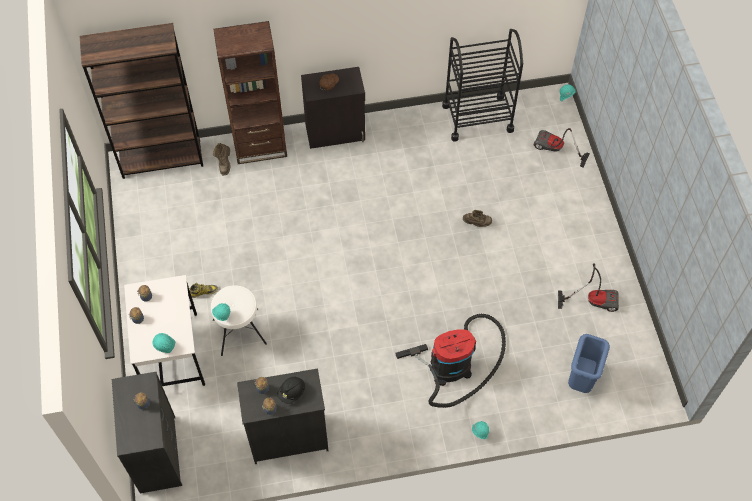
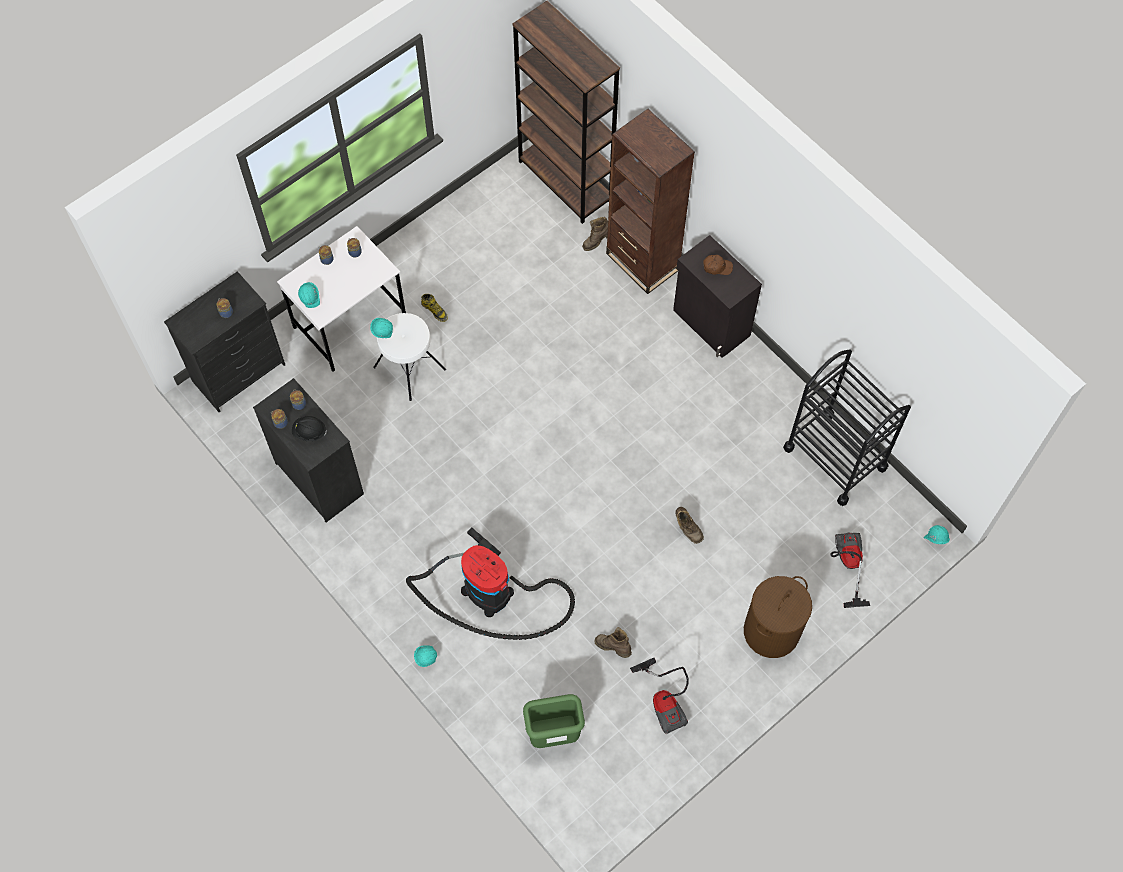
camera: 60 degrees right, 5 degrees up
blue trash can [568,334,610,393] -> green trash can [523,694,585,748]
none -> brown boot [594,627,632,658]
none -> brown laundry basket [744,576,812,658]

